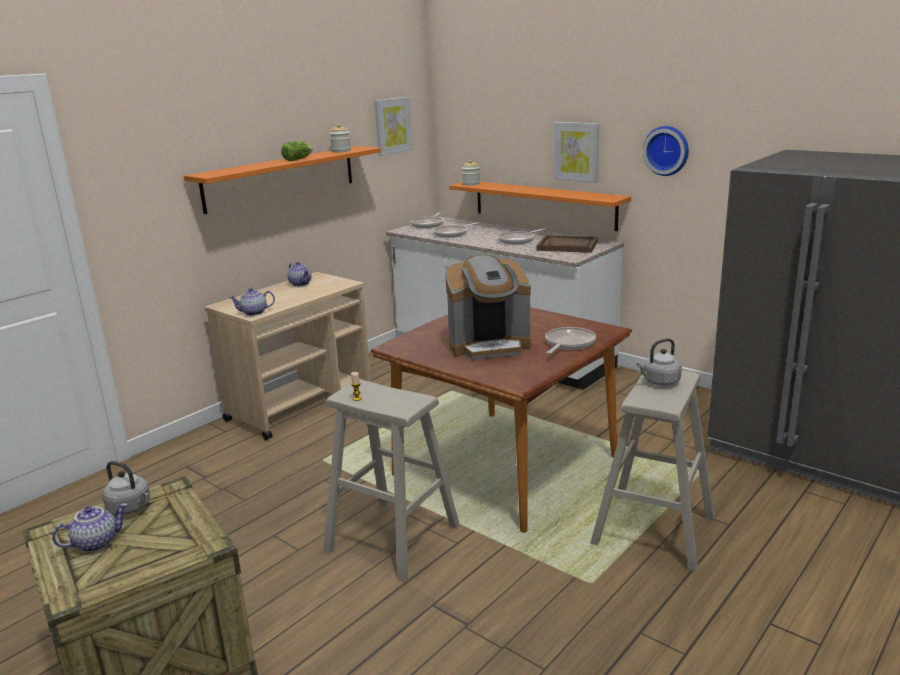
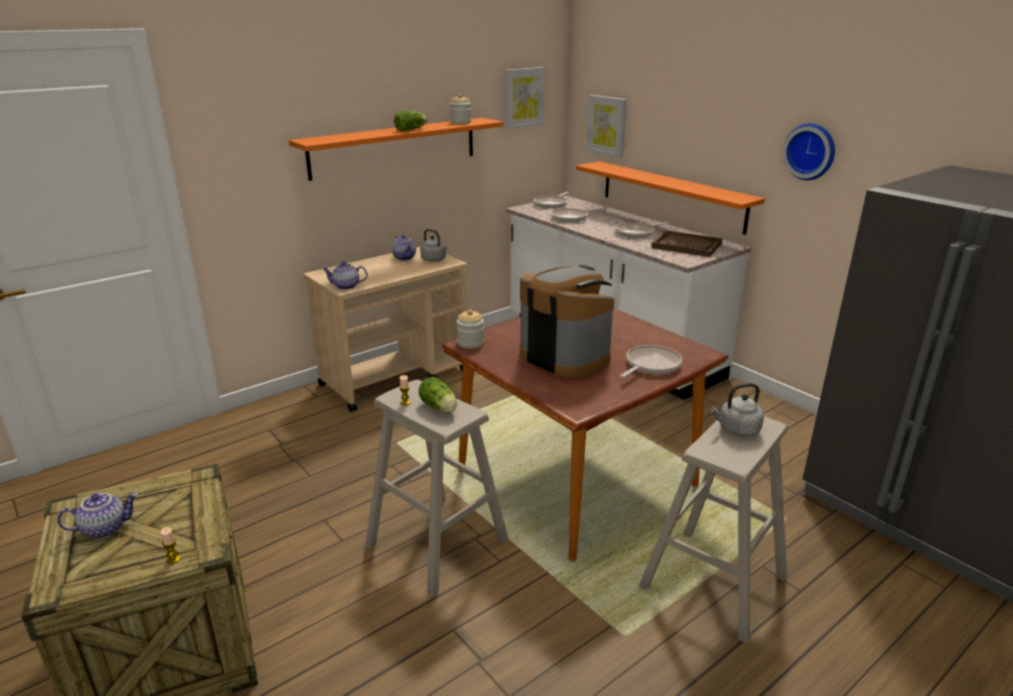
camera: 10 degrees right, 5 degrees up
grey kettle [102,461,150,515] -> grey kettle moved to [420,229,448,262]
coffee machine [445,255,531,360] -> coffee machine turned 135 degrees counterclockwise [520,265,614,378]
jar [462,160,480,186] -> jar moved to [457,309,484,349]
picture [553,122,599,183] -> picture moved to [587,95,627,157]
none -> candle [160,527,181,564]
none -> lettuce [419,377,457,413]

